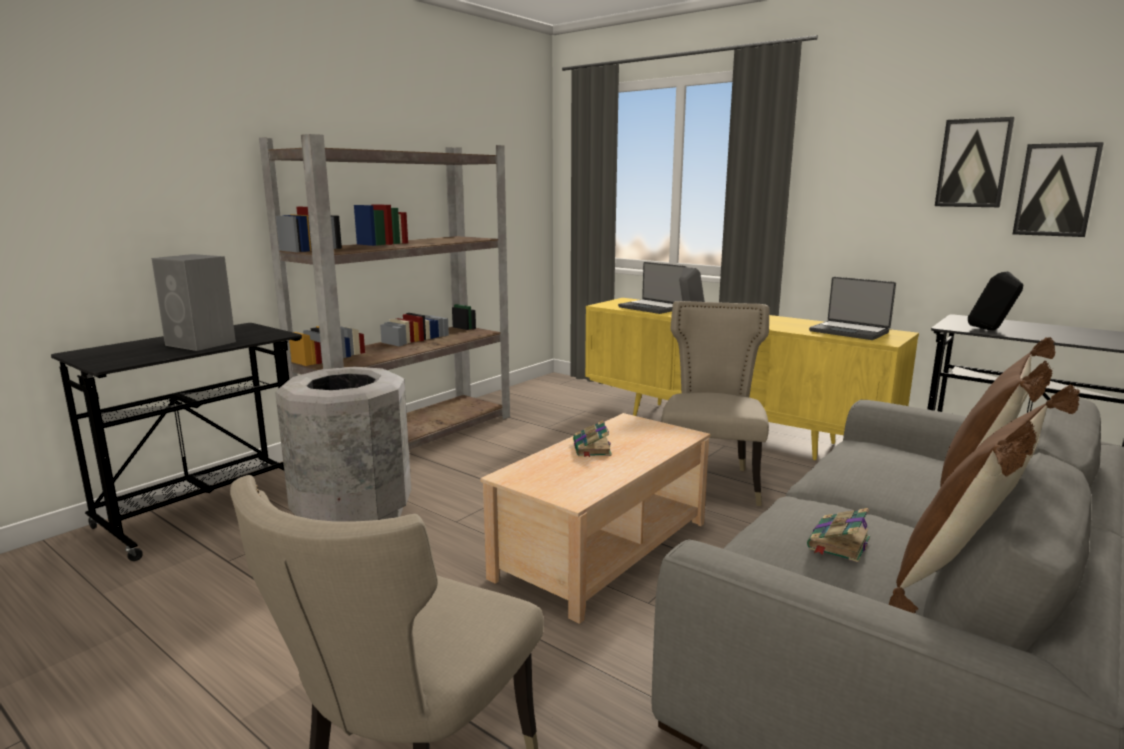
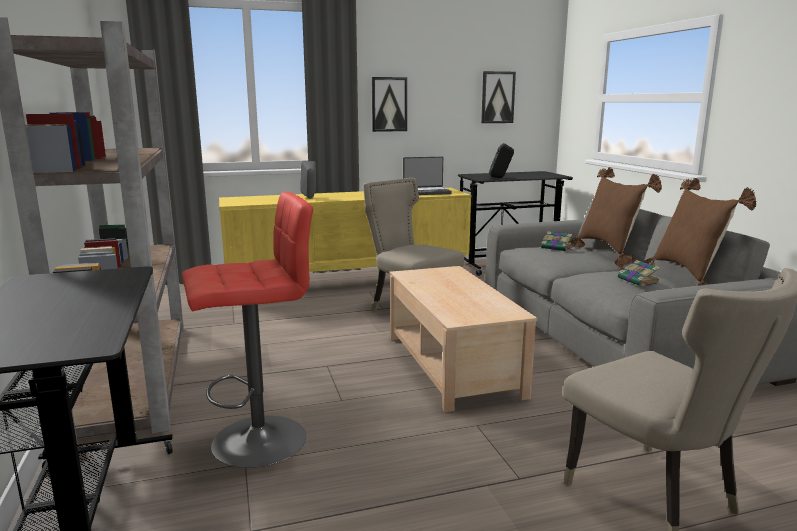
camera: 55 degrees left, 0 degrees up
grey speaker [151,254,236,351] -> none
grey trash can [275,367,411,522] -> red stool [182,192,313,468]
book [573,420,612,457] -> book moved to [541,231,572,251]
laptop [618,262,686,314] -> none
picture [935,117,1015,207] -> picture moved to [372,77,407,132]

